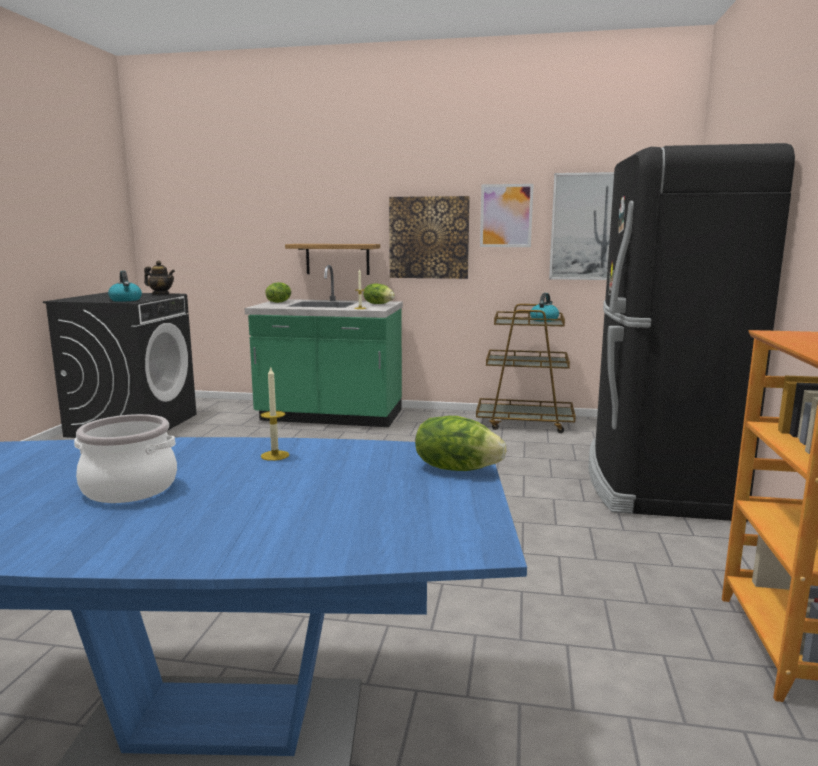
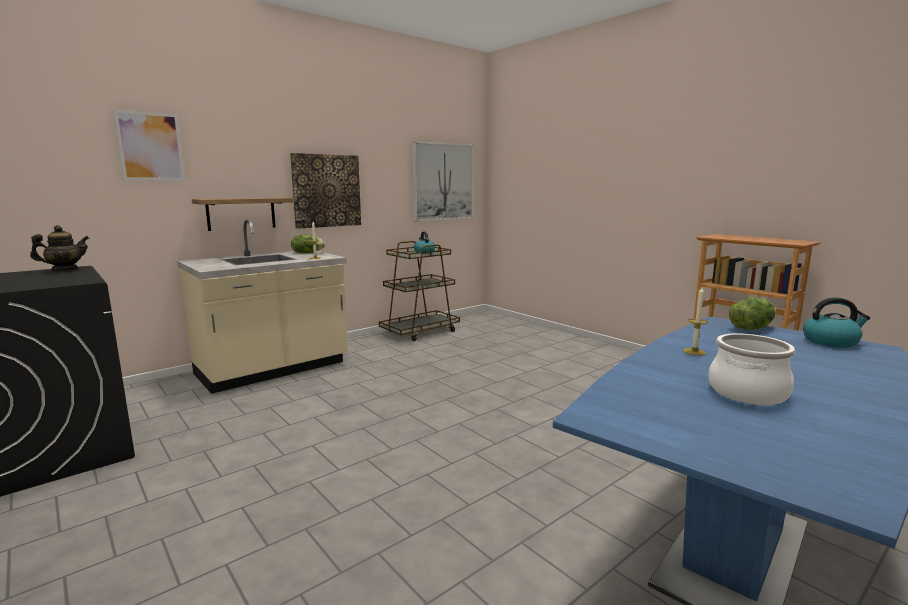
camera: 50 degrees left, 0 degrees up
kettle [108,271,142,302] -> kettle moved to [803,297,870,348]
green counter [245,265,403,427] -> beige counter [177,220,348,394]
lettuce [266,282,291,303] -> none
picture [480,184,534,247] -> picture moved to [113,109,185,181]
black fridge [589,143,795,522] -> none

